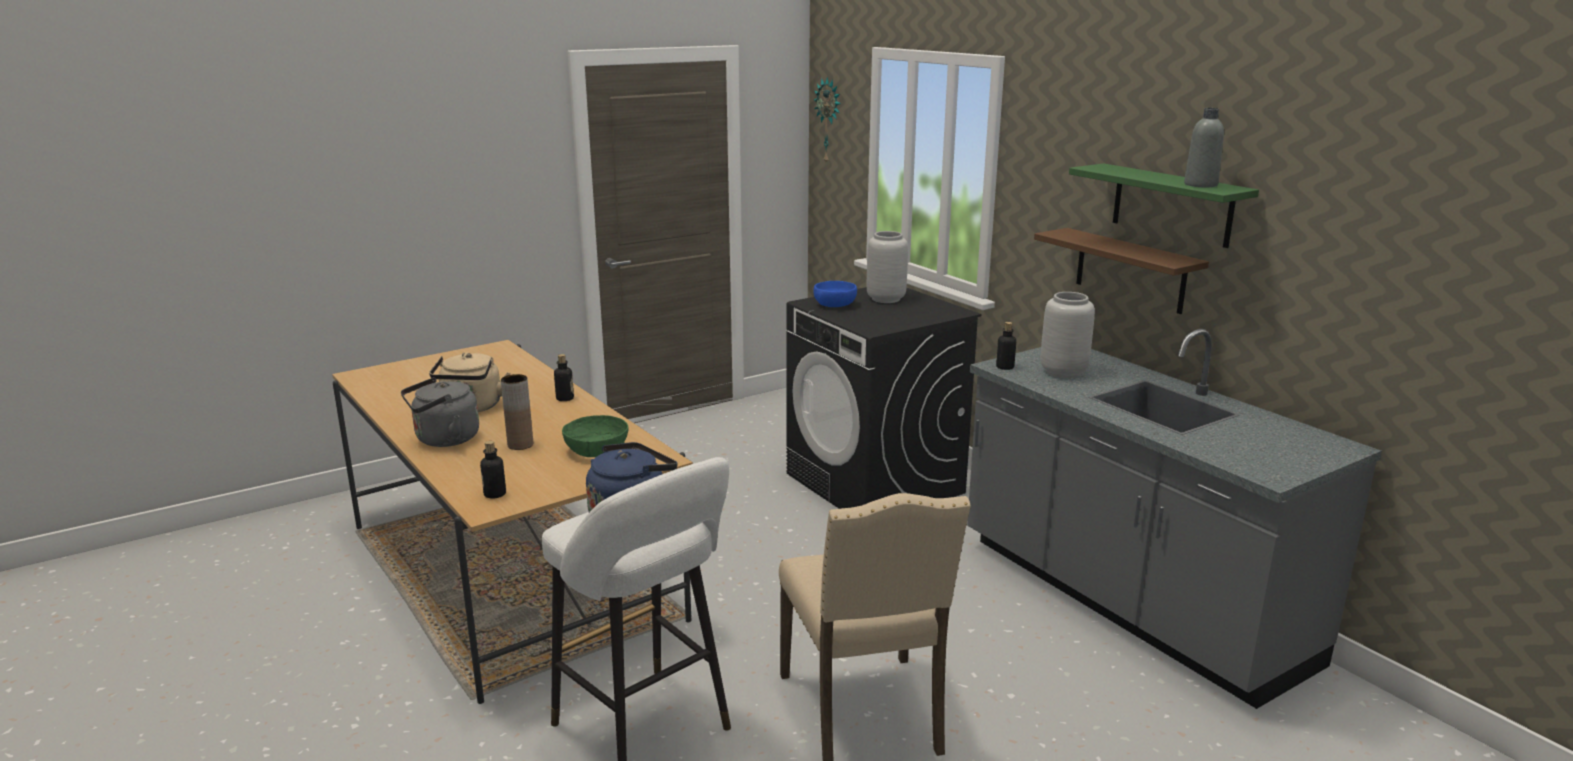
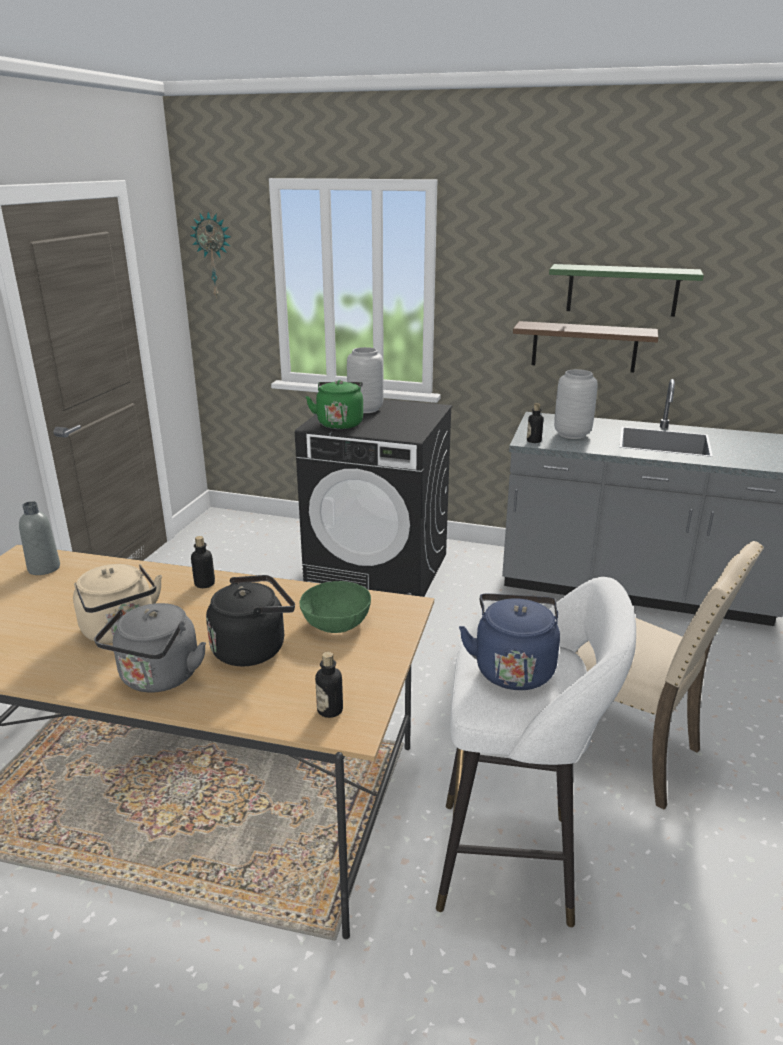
camera: 40 degrees left, 5 degrees up
brown vase [501,374,533,450] -> black kettle [206,575,295,666]
blue bowl [813,281,857,307] -> green kettle [306,380,363,429]
grey bottle [1184,108,1224,188] -> grey bottle moved to [19,501,60,575]

